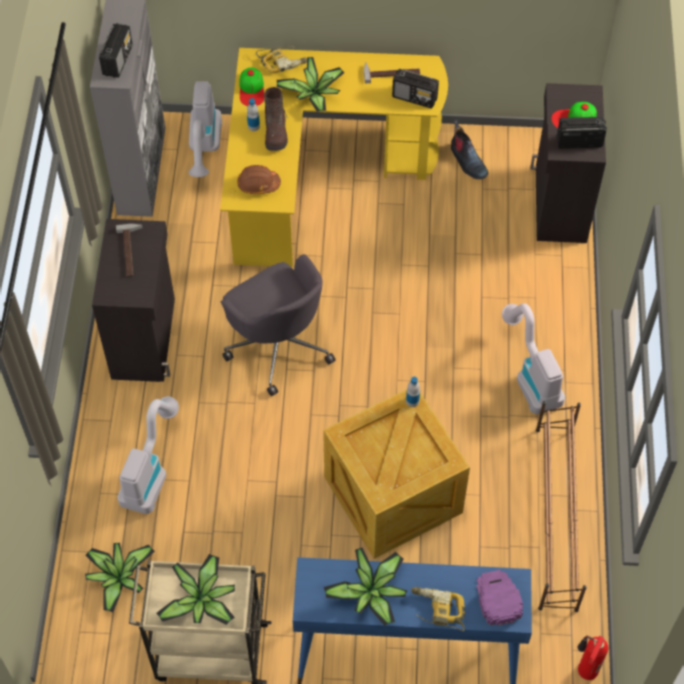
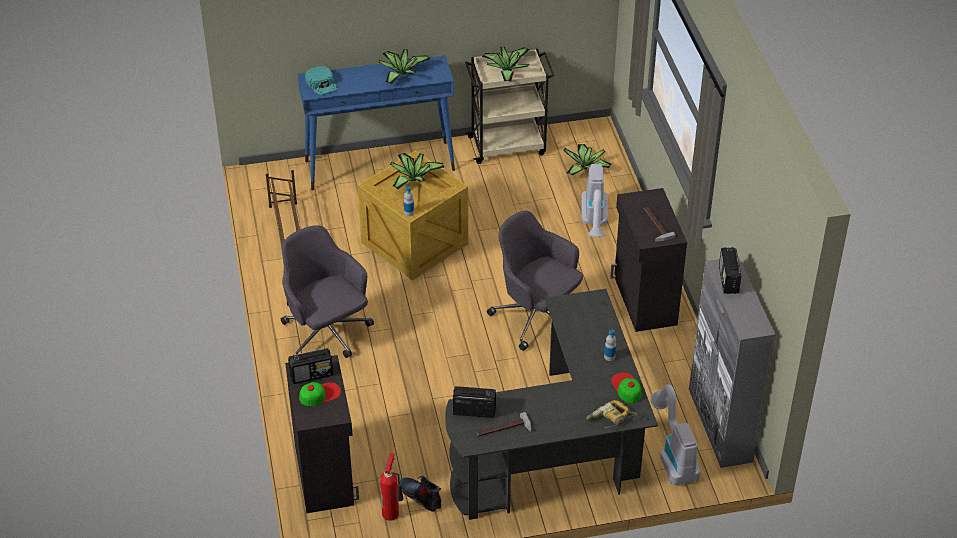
camera: 165 degrees right, 15 degrees down
yellow desk [220,48,448,267] -> black desk [445,289,658,520]
brown hard hat [237,165,281,194] -> none
brown boot [264,87,288,151] -> none
potted plant [277,57,344,112] -> potted plant moved to [390,153,444,189]
power drill [411,587,465,631] -> none
purple cap [476,570,523,626] -> turquoise cap [305,66,337,96]
vacuum cleaner [502,303,565,414] -> grey office chair [281,225,374,358]
fire extinguisher [578,635,609,680] -> fire extinguisher moved to [380,453,403,521]

